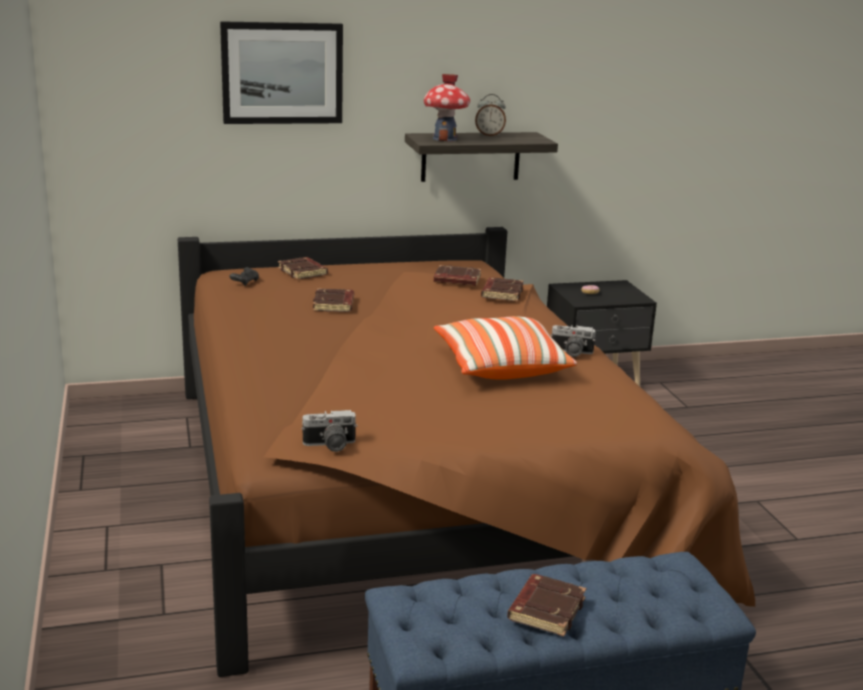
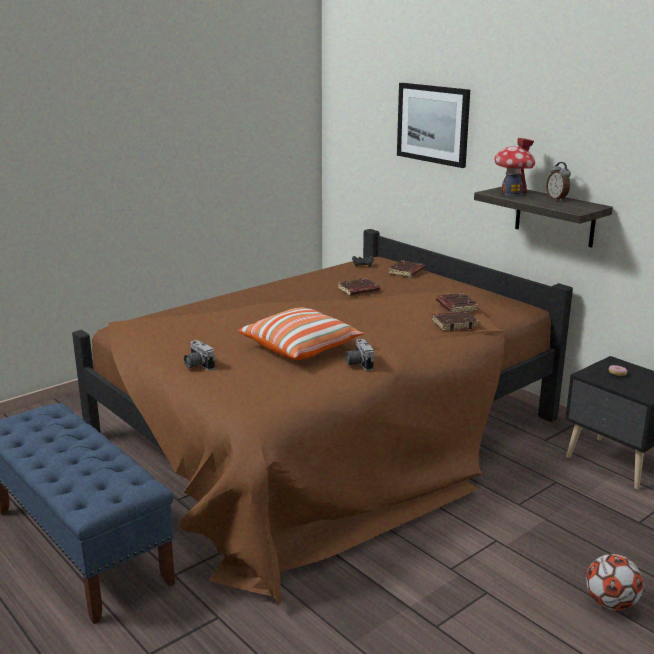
camera: 65 degrees right, 0 degrees up
camera [301,410,358,452] -> camera moved to [184,340,215,370]
brown book [507,574,586,637] -> none
none -> football [586,554,643,611]

